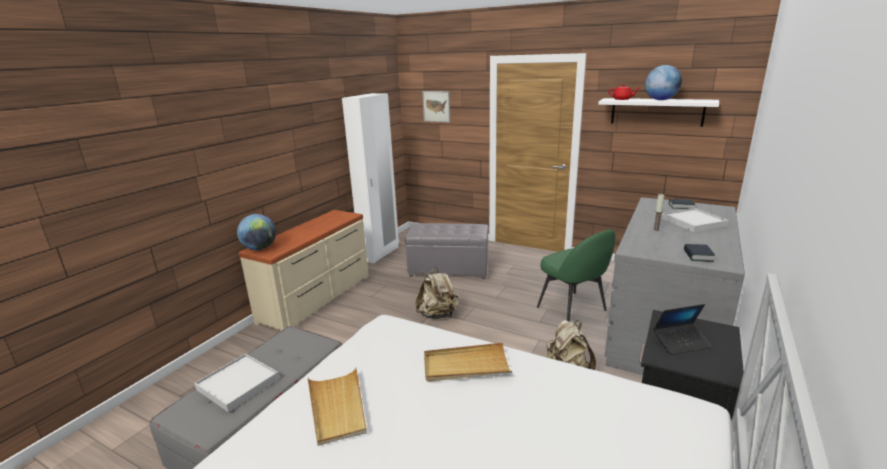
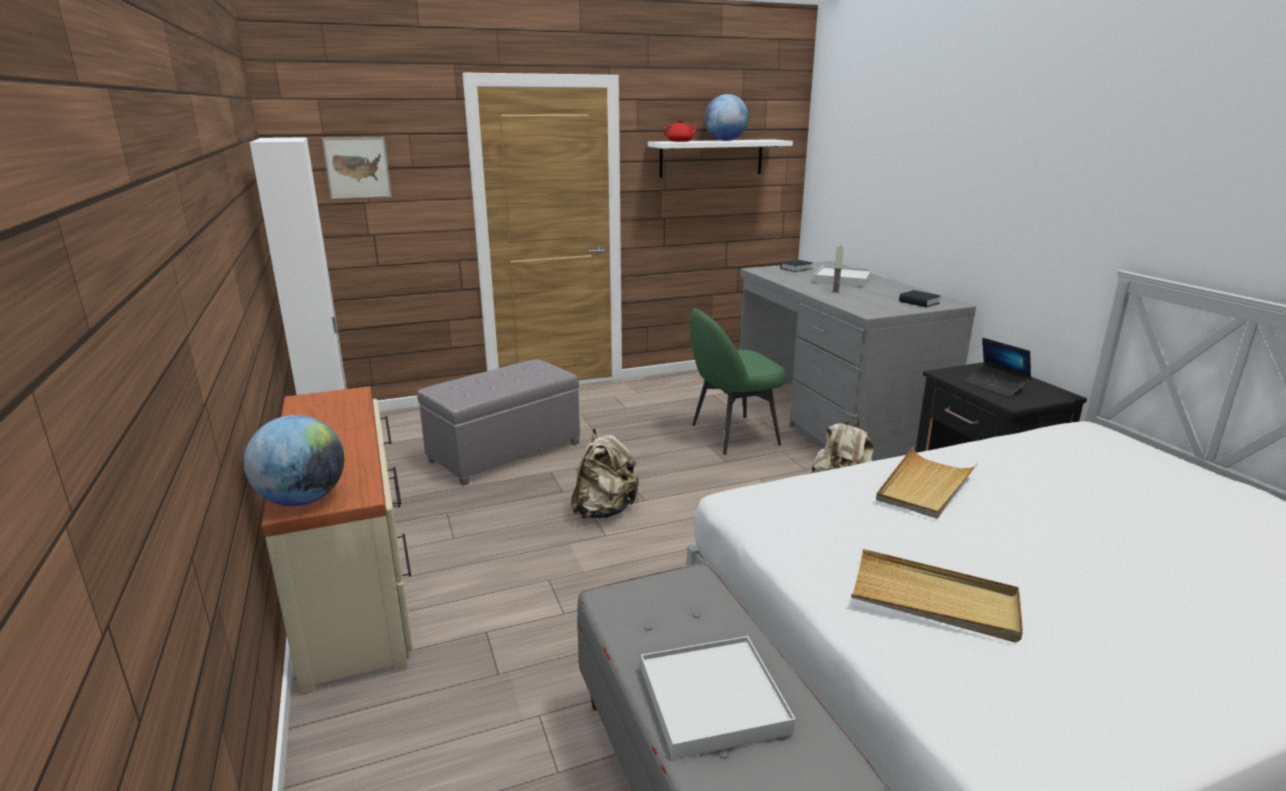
camera: 50 degrees left, 0 degrees up
green chair [537,229,615,322] -> green chair turned 150 degrees clockwise [690,308,785,455]
laptop [653,304,711,355] -> laptop turned 120 degrees clockwise [963,338,1032,397]

